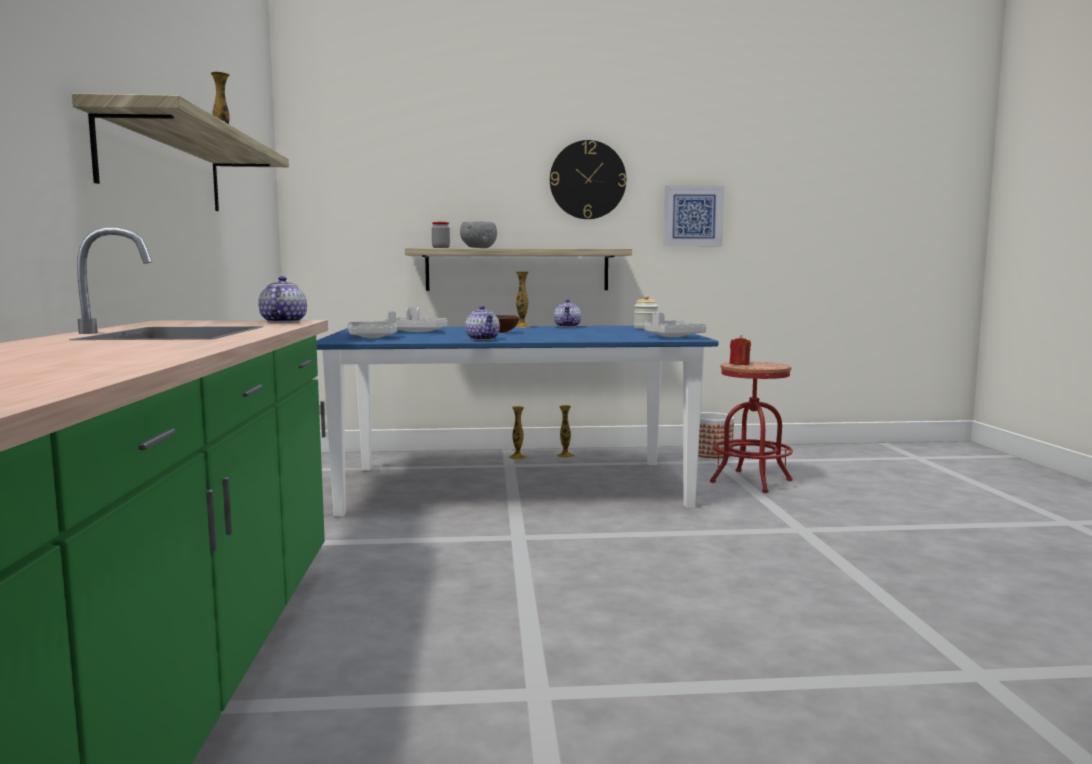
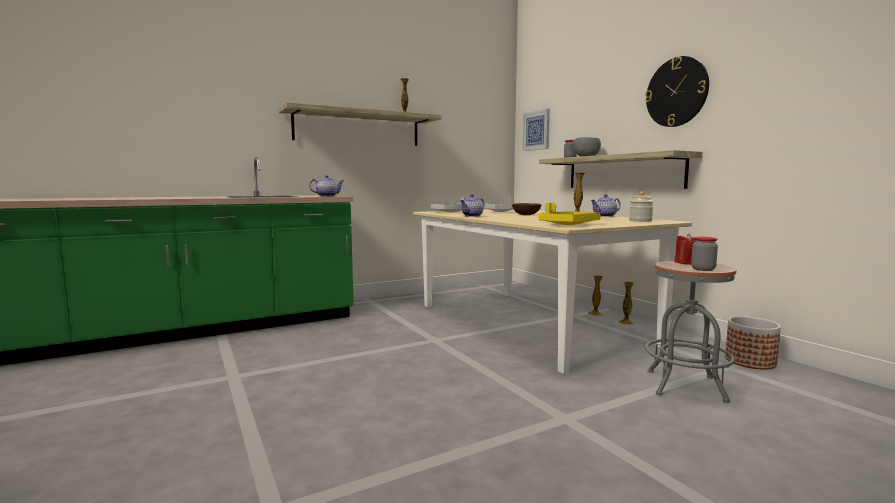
camera: 65 degrees right, 0 degrees up
blue dining table [316,326,718,517] -> beige dining table [413,209,692,374]
grey tray [645,312,706,337] -> yellow tray [538,203,601,225]
picture [663,185,724,246] -> picture moved to [522,109,550,151]
red stool [710,362,793,493] -> grey stool [645,261,737,403]
none -> jar [691,237,718,271]

